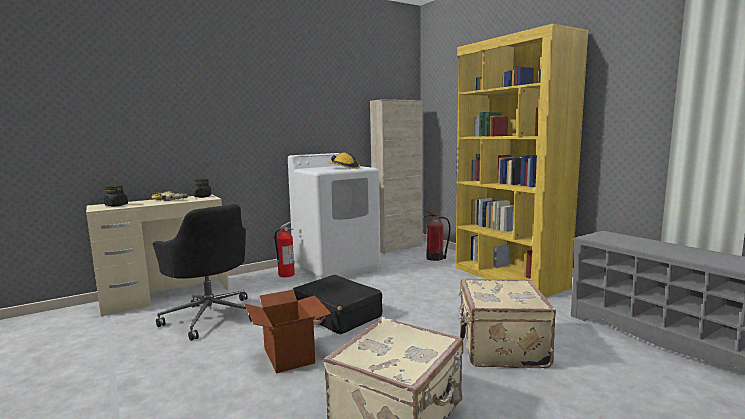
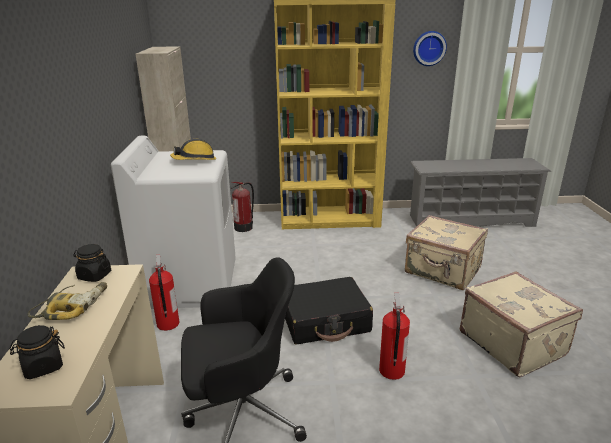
camera: 60 degrees left, 15 degrees up
cardboard box [244,290,331,373] -> fire extinguisher [379,293,410,380]
none -> wall clock [413,31,447,66]

